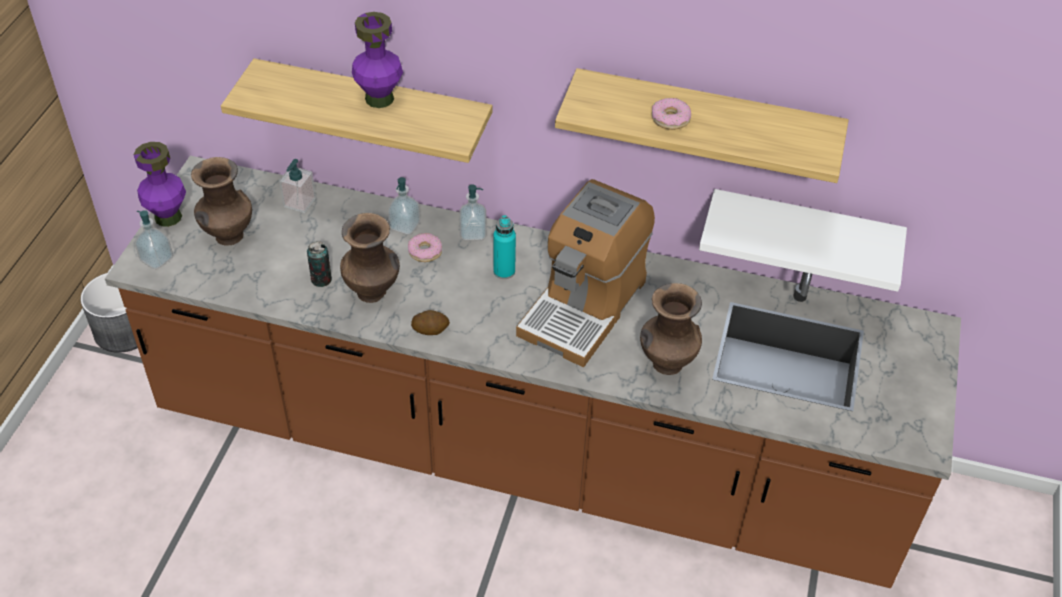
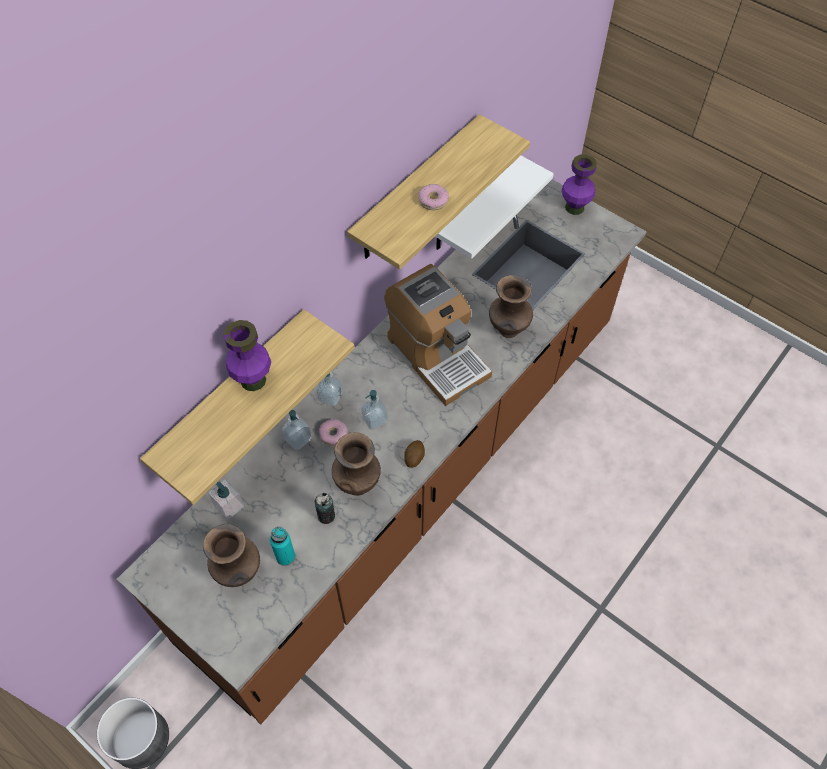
camera: 65 degrees left, 10 degrees up
purple vase [134,142,186,227] -> purple vase moved to [561,154,597,215]
soap dispenser [134,210,173,269] -> soap dispenser moved to [361,390,388,430]
turquoise bottle [493,215,516,279] -> turquoise bottle moved to [270,527,295,566]

